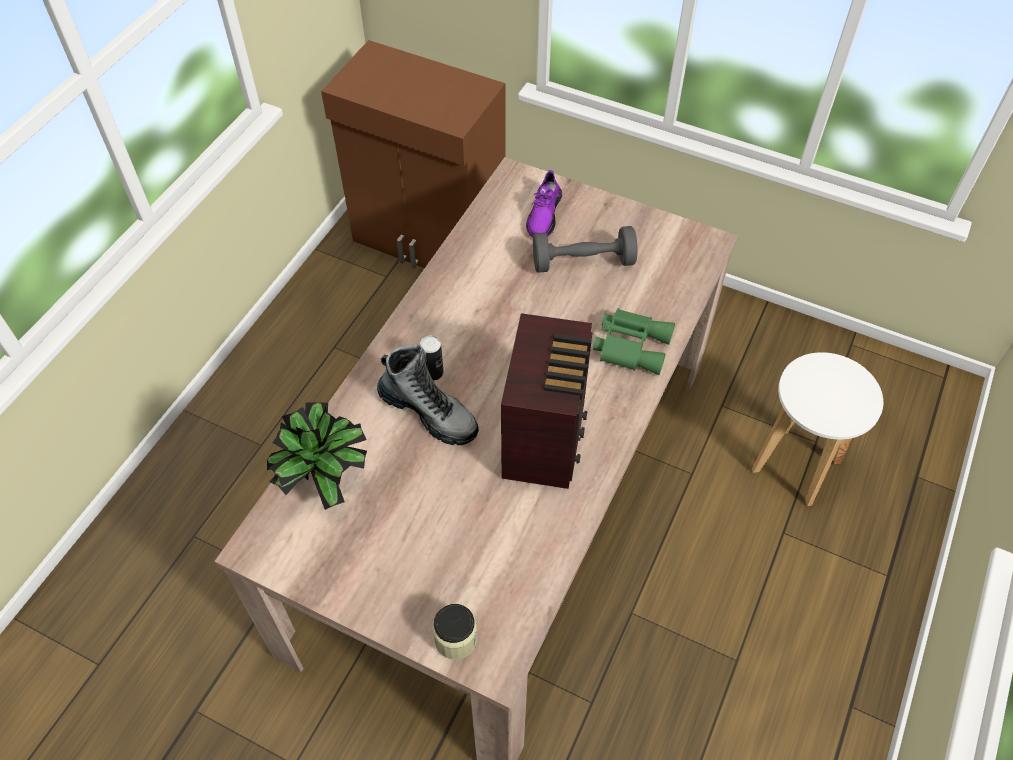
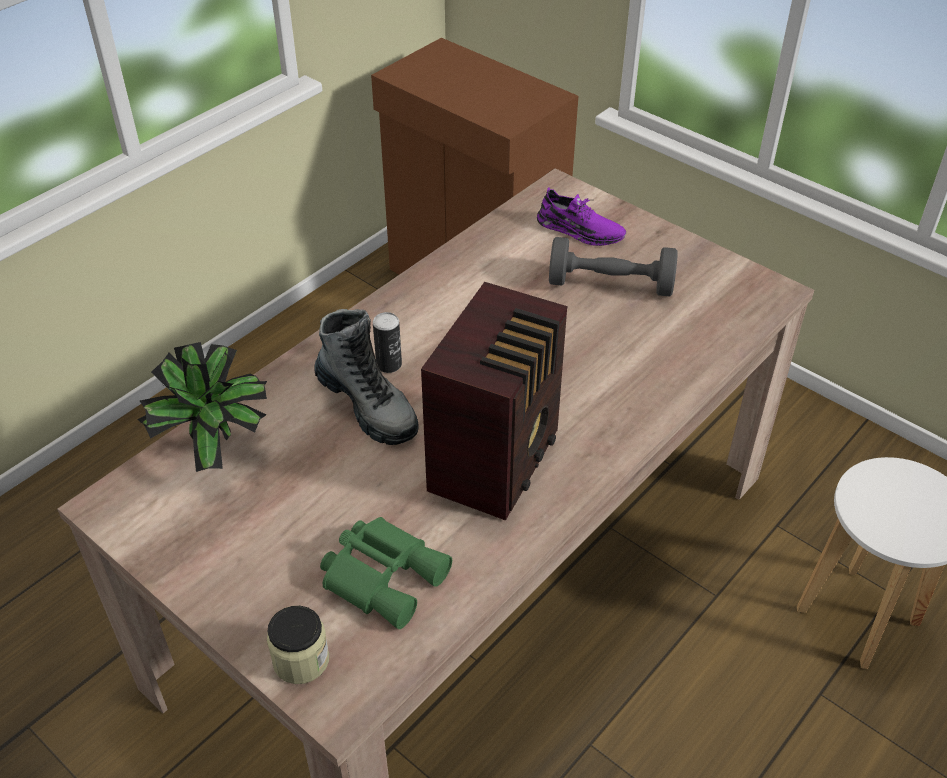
camera: 15 degrees right, 10 degrees down
purple shoe [526,170,562,237] -> purple shoe turned 90 degrees counterclockwise [537,187,626,246]
green binoculars [593,308,675,375] -> green binoculars moved to [320,517,452,629]

